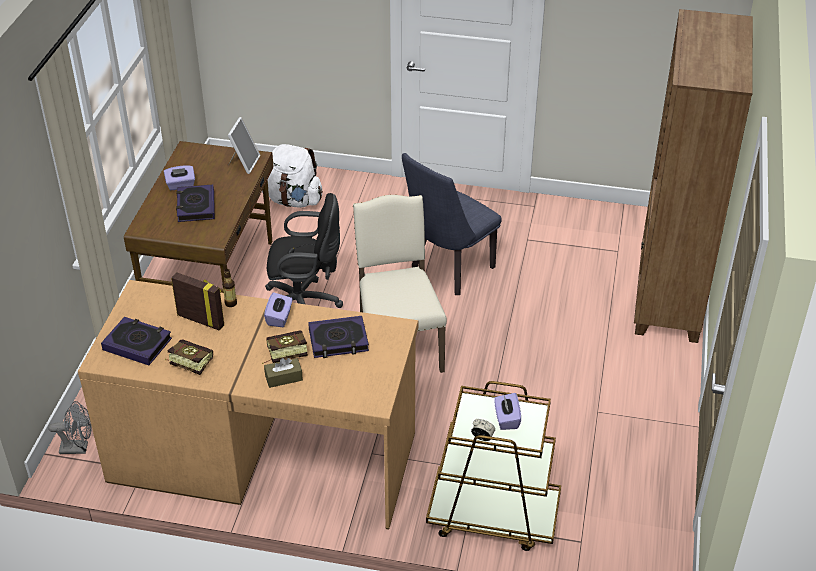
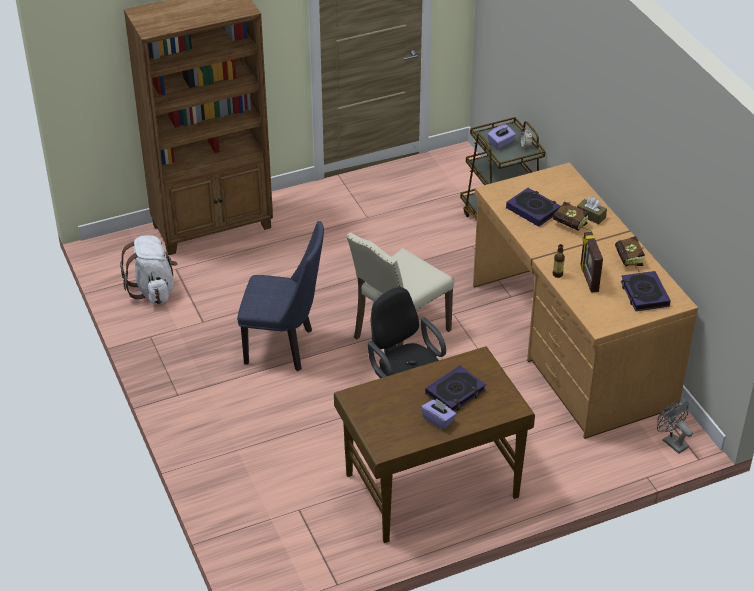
camera: 125 degrees left, 0 degrees up
picture frame [228,117,260,174] -> none
white backpack [262,144,323,208] -> white backpack moved to [120,235,177,304]
purple tissue box [264,292,293,327] -> none

